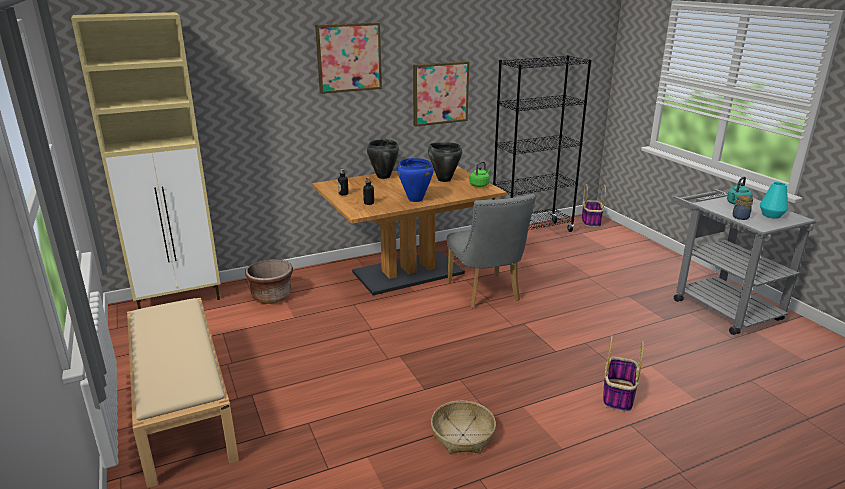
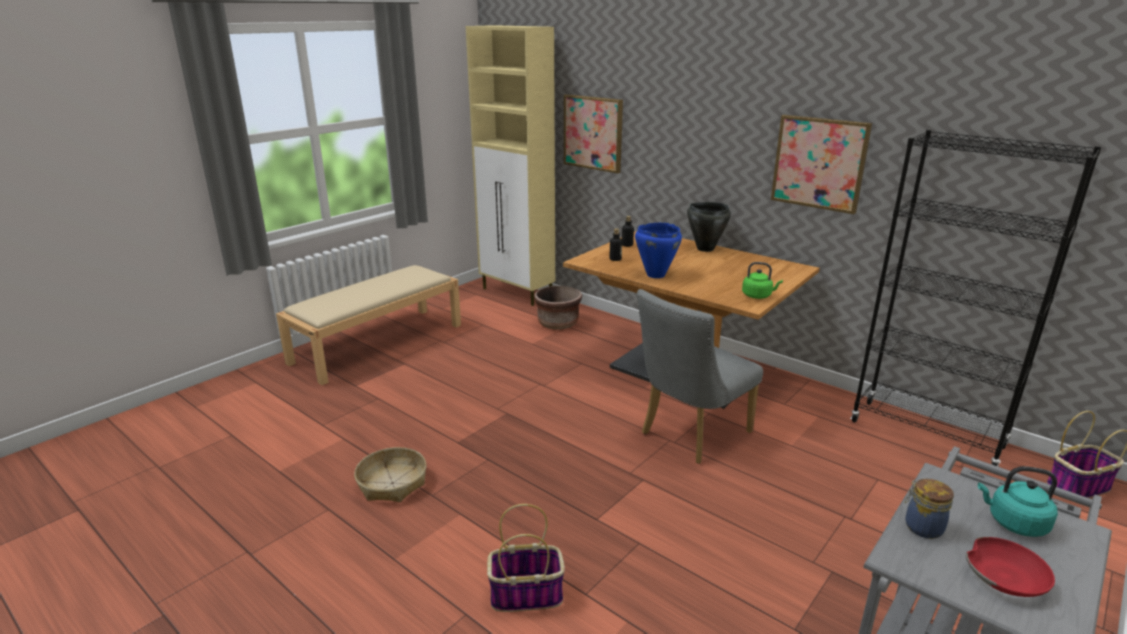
camera: 65 degrees right, 0 degrees up
picture [315,22,382,94] -> picture moved to [564,94,623,174]
black cooking pot [428,142,462,182] -> none
turquoise vase [760,182,788,219] -> red bowl [966,537,1055,597]

